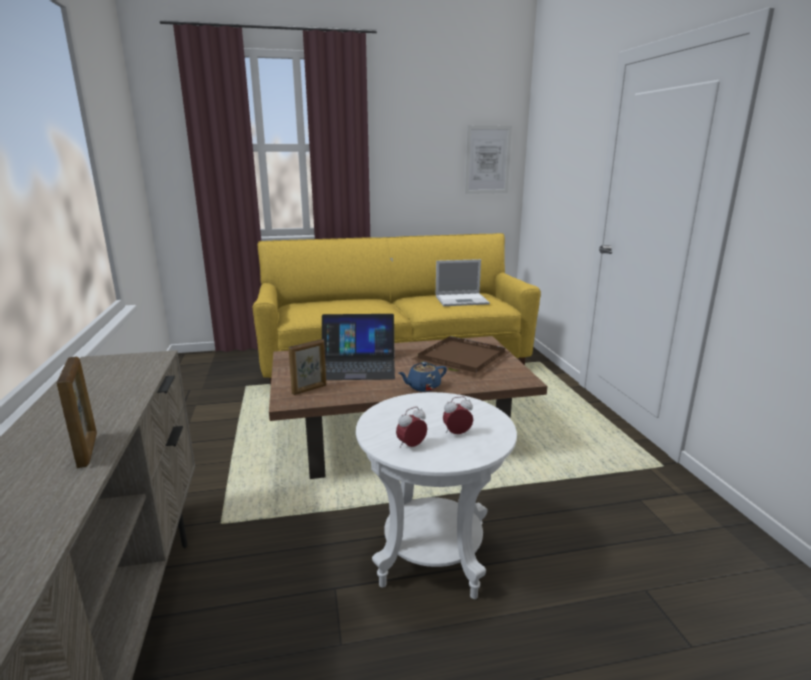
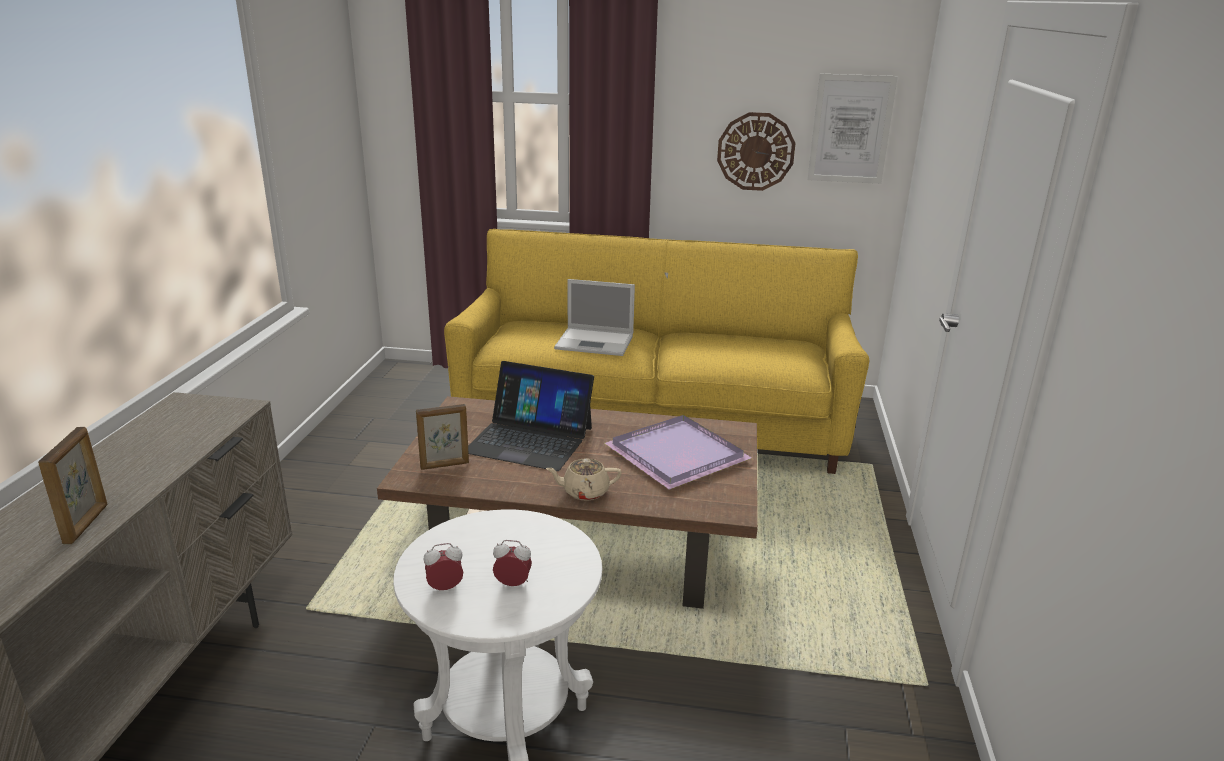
camera: 20 degrees right, 5 degrees up
blue teapot [399,362,447,392] -> beige teapot [546,458,622,501]
brown tray [412,336,510,375] -> purple tray [604,415,752,490]
laptop [436,259,490,306] -> laptop moved to [554,279,635,356]
none -> wall clock [717,112,796,191]

